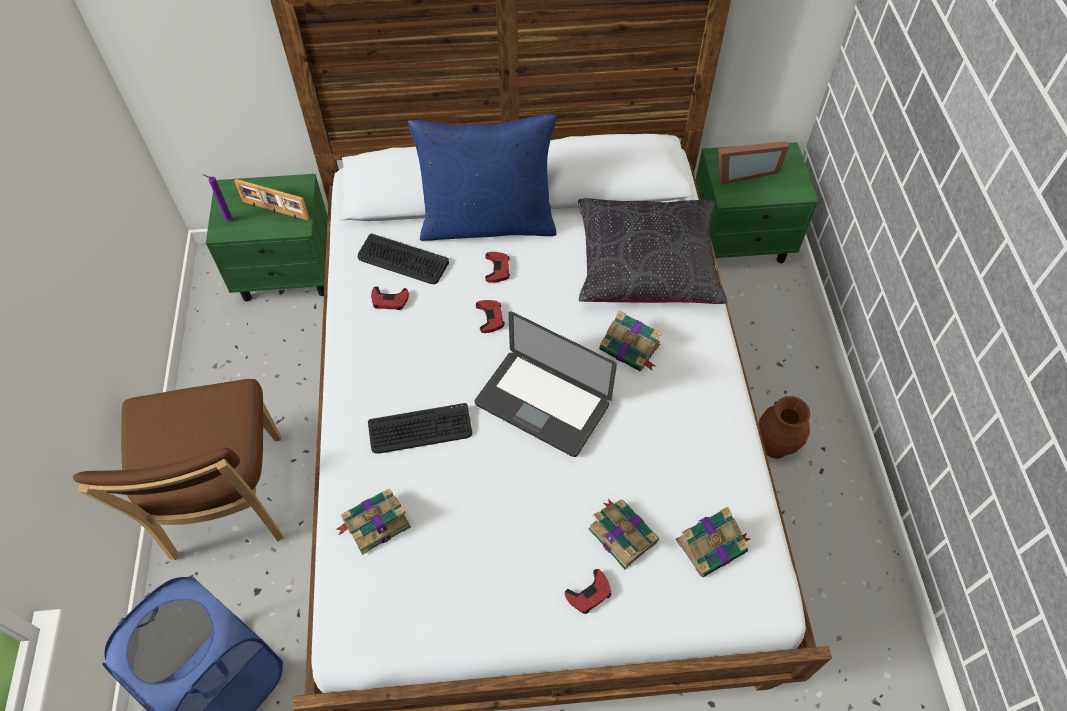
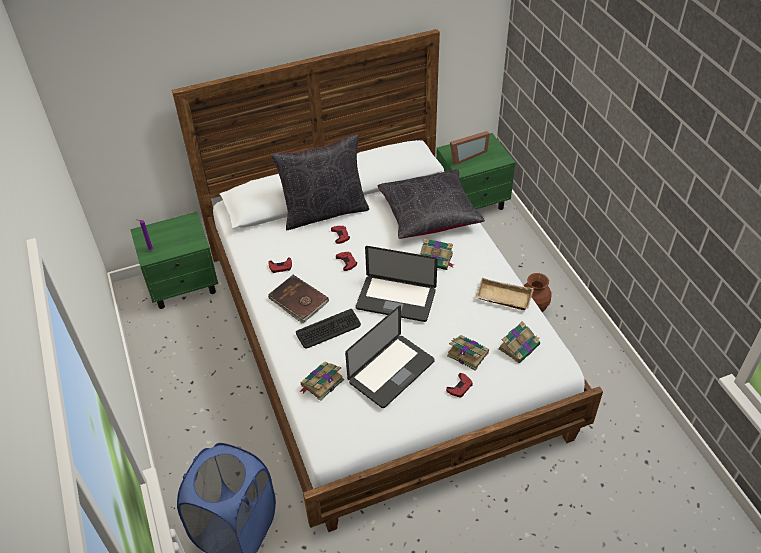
camera: 15 degrees left, 10 degrees down
brown chair [73,379,284,560] -> none
picture frame [234,179,310,221] -> none
keyboard [358,234,449,284] -> none
blue pillow [408,114,557,241] -> black pillow [271,135,369,230]
none -> brown book [268,275,329,323]
none -> laptop [345,305,435,408]
none -> beige tray [475,278,534,310]

